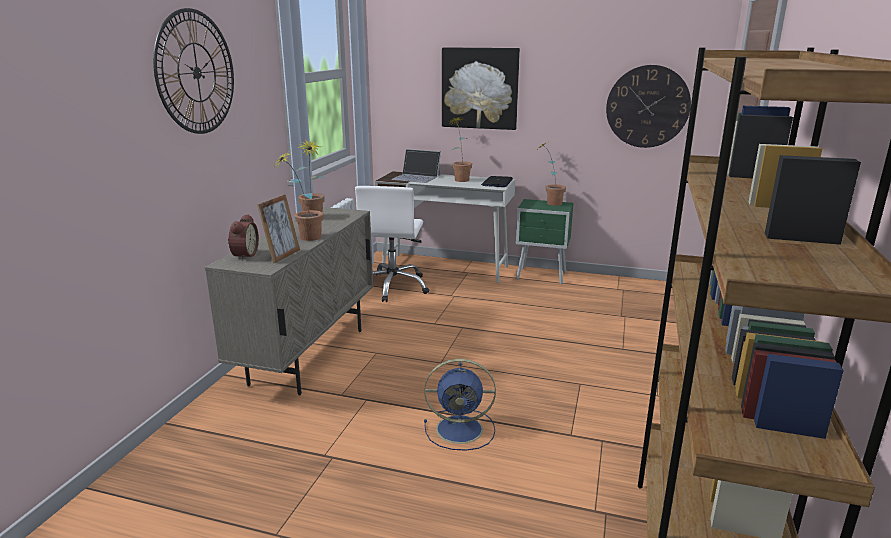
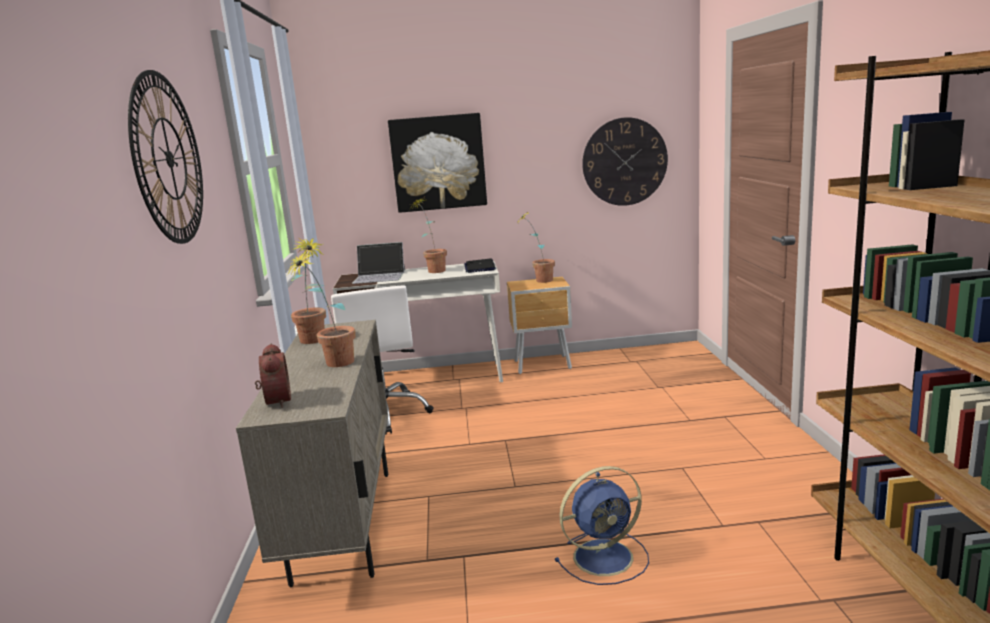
camera: 20 degrees left, 5 degrees down
picture frame [257,194,300,264] -> none
green nightstand [516,199,573,284] -> brown nightstand [507,277,572,374]

